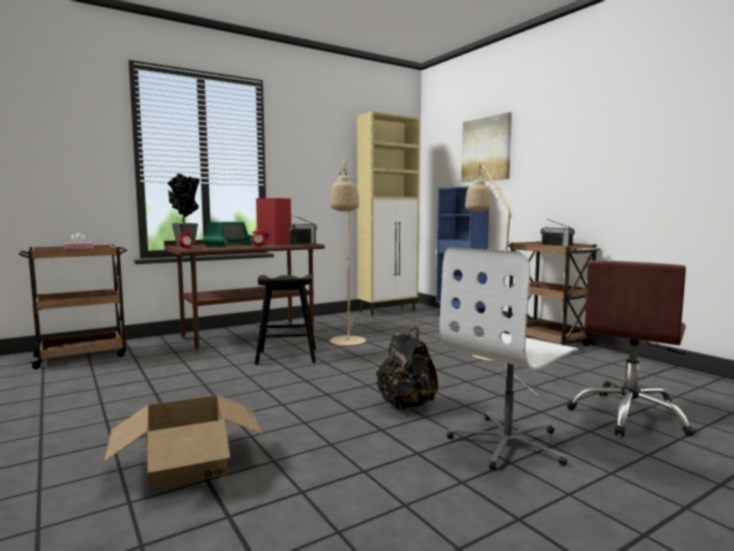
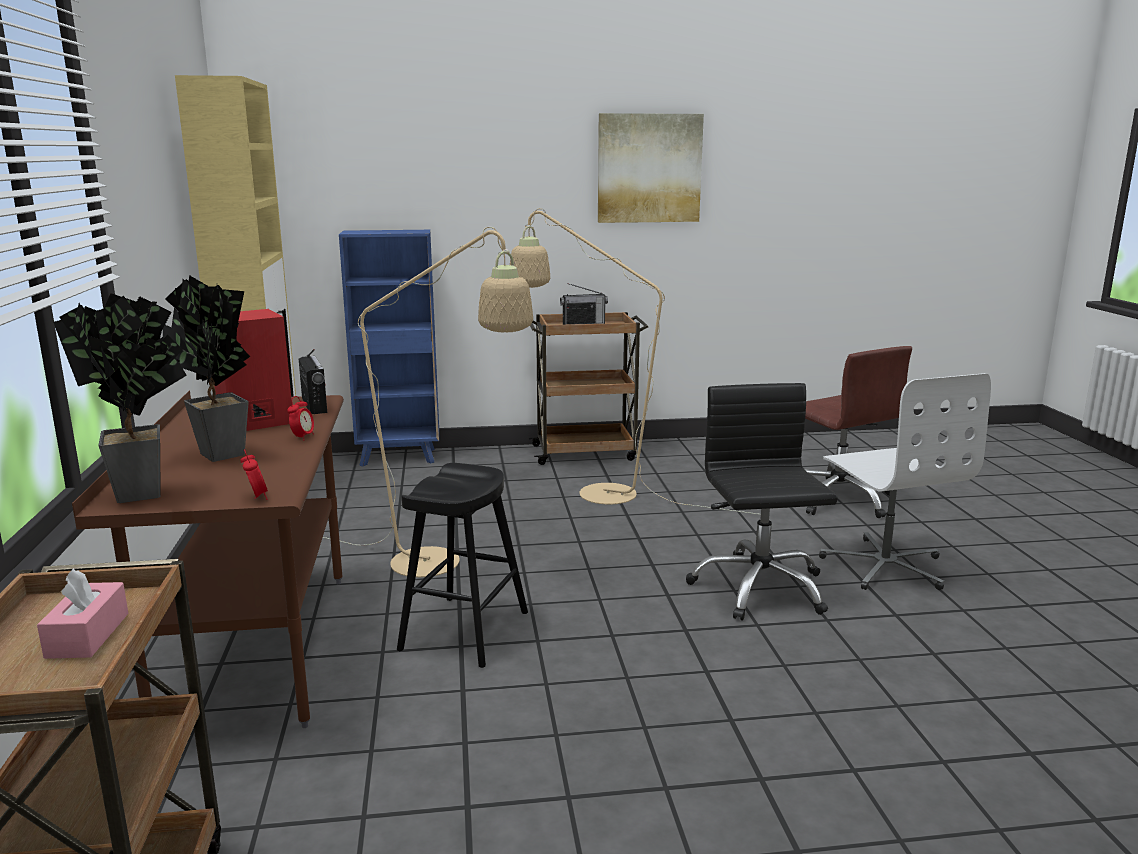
camera: 65 degrees left, 10 degrees up
cardboard box [104,395,262,490] -> none
radio [203,222,253,247] -> potted plant [163,275,250,462]
black backpack [376,327,438,410] -> black office chair [686,383,838,621]
picture [461,112,512,182] -> picture moved to [598,113,704,223]

